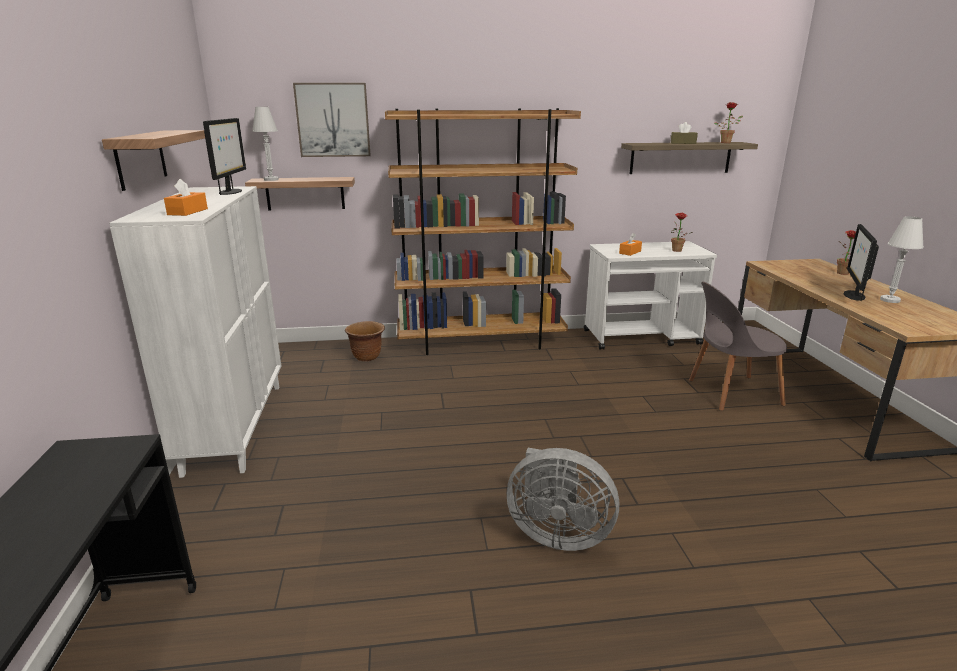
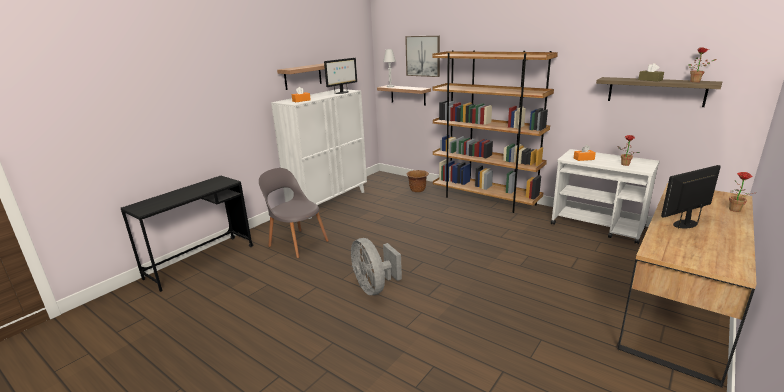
camera: 45 degrees right, 0 degrees up
grey chair [689,281,787,411] -> grey chair moved to [259,168,329,258]
white table lamp [880,216,924,303] -> none

